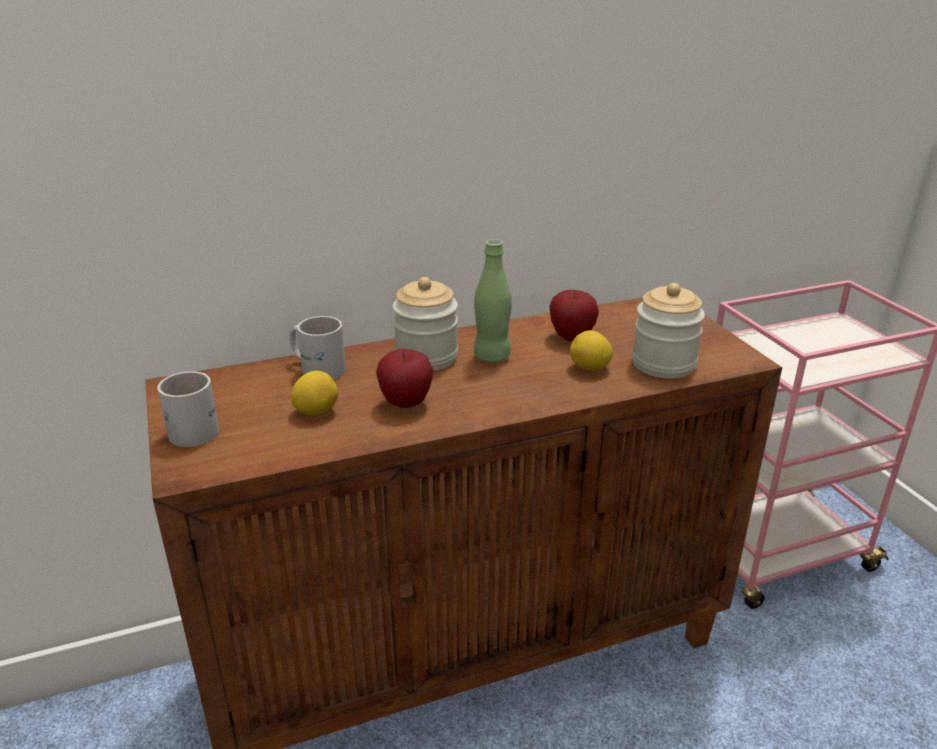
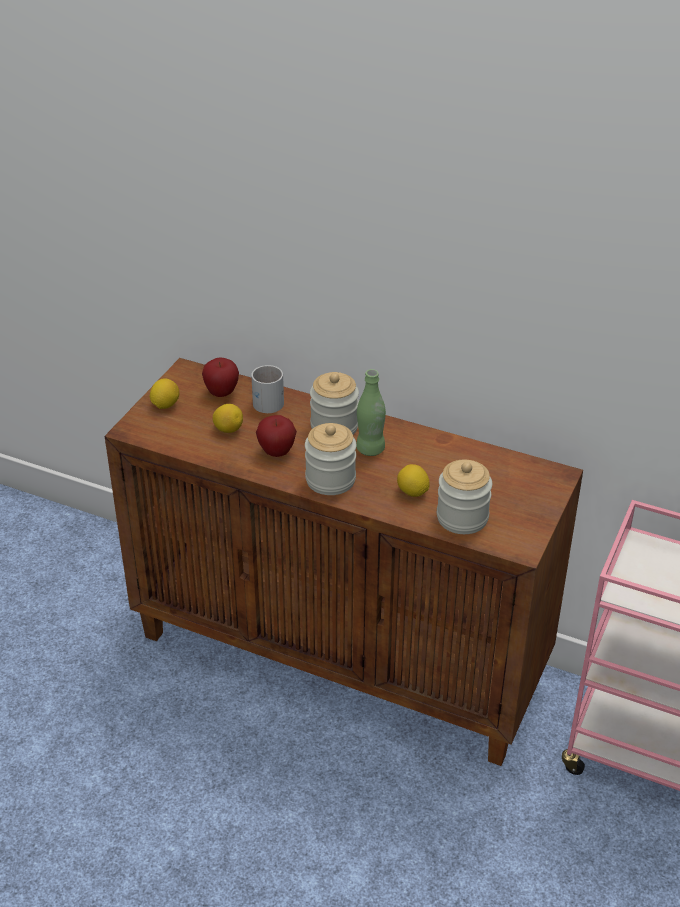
camera: 45 degrees right, 10 degrees up
white mug [158,371,219,447] -> lemon [150,378,179,409]
apple [550,290,599,342] -> apple moved to [202,357,239,397]
none -> jar [305,423,357,495]

